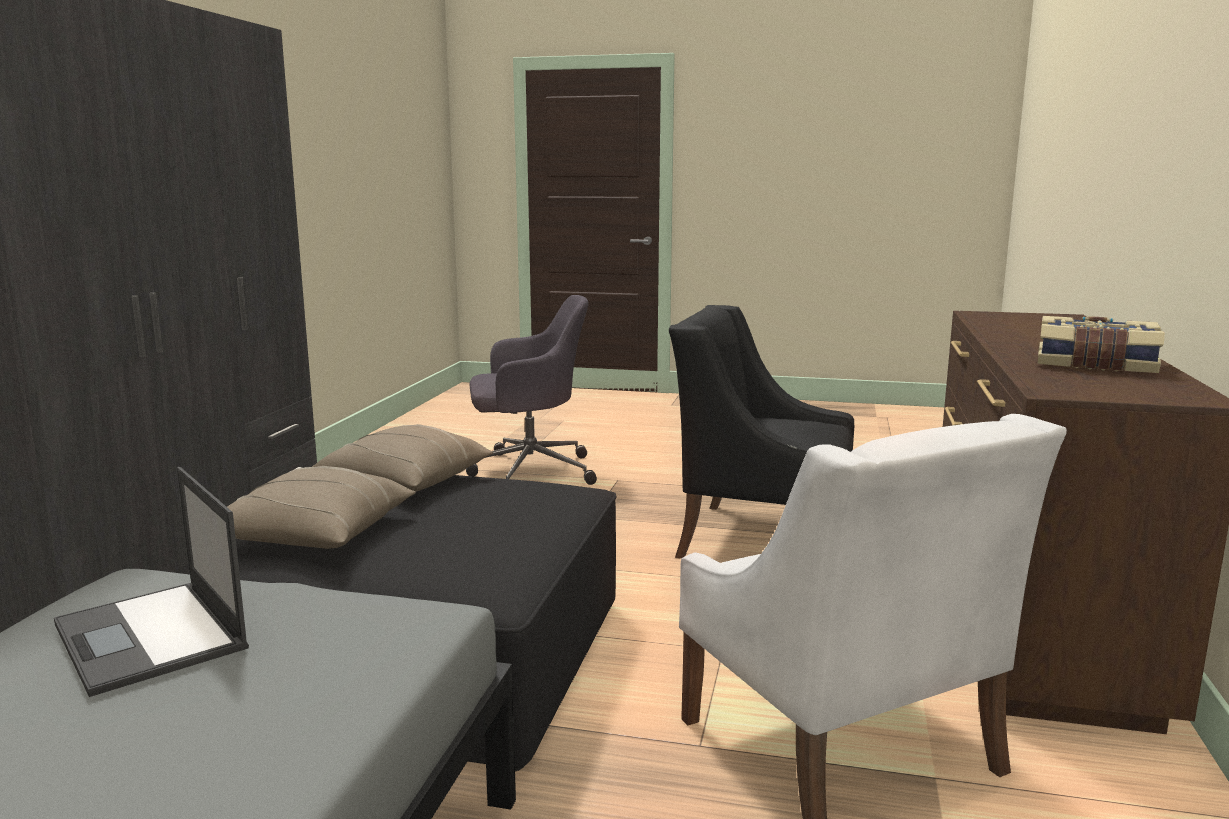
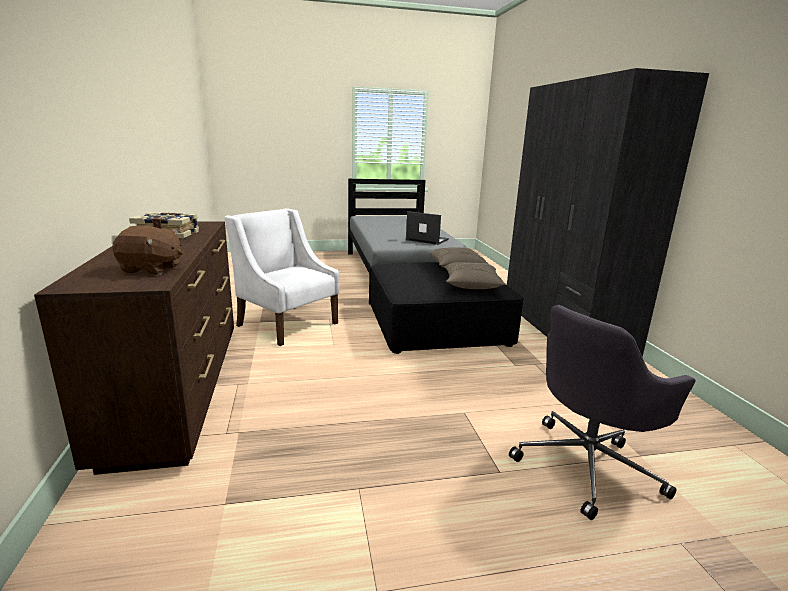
camera: 155 degrees right, 5 degrees up
black armchair [669,305,854,559] -> none
none -> brown plush toy [112,226,183,275]

